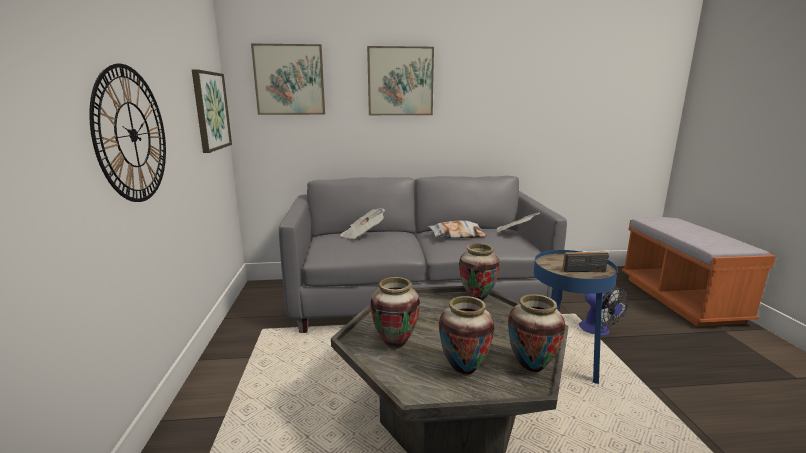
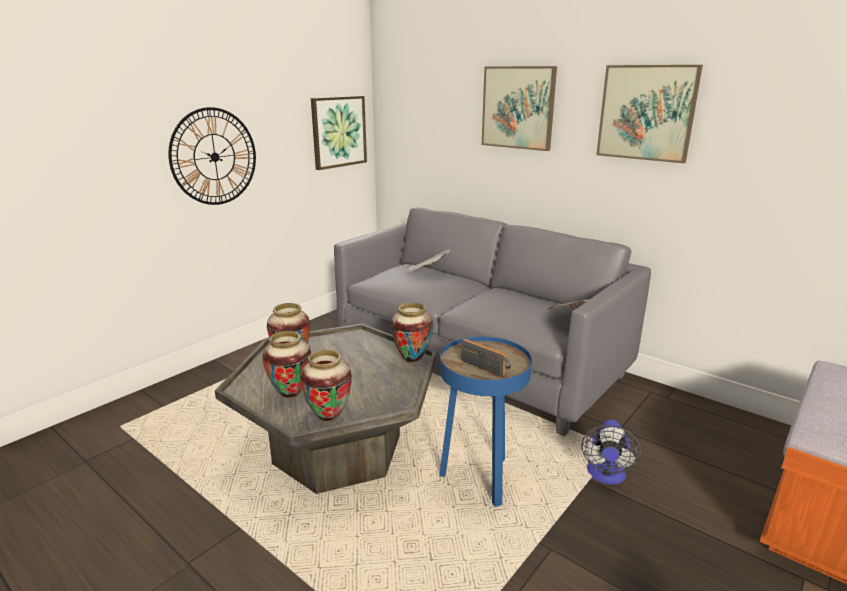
camera: 45 degrees right, 5 degrees up
picture [251,44,325,115] -> picture moved to [596,65,703,163]
pillow [428,221,487,239] -> none

